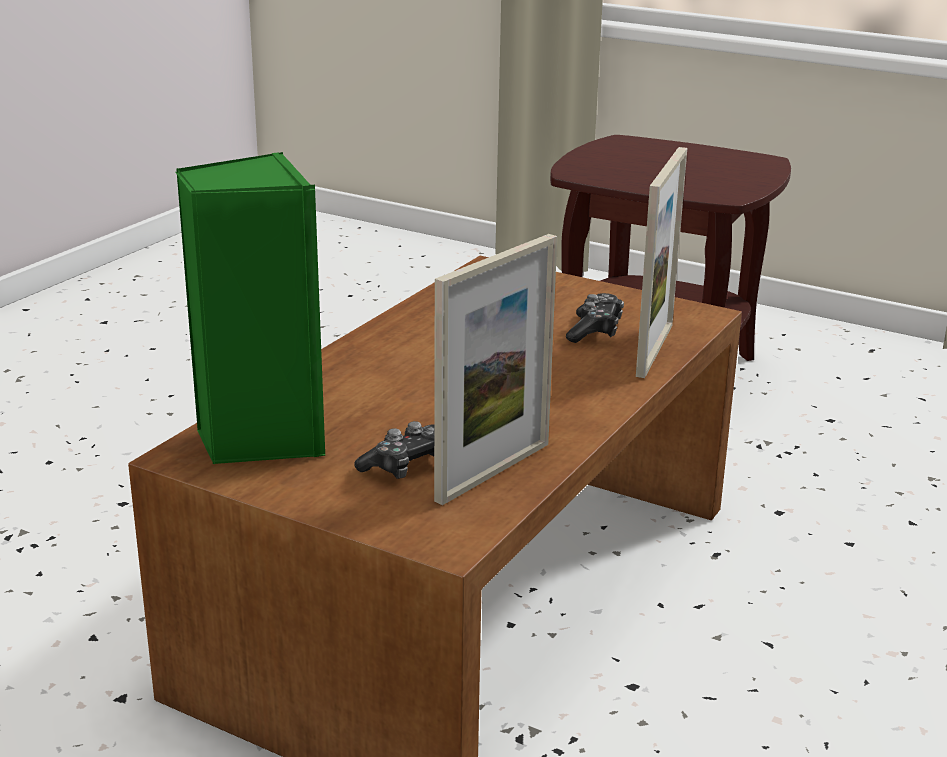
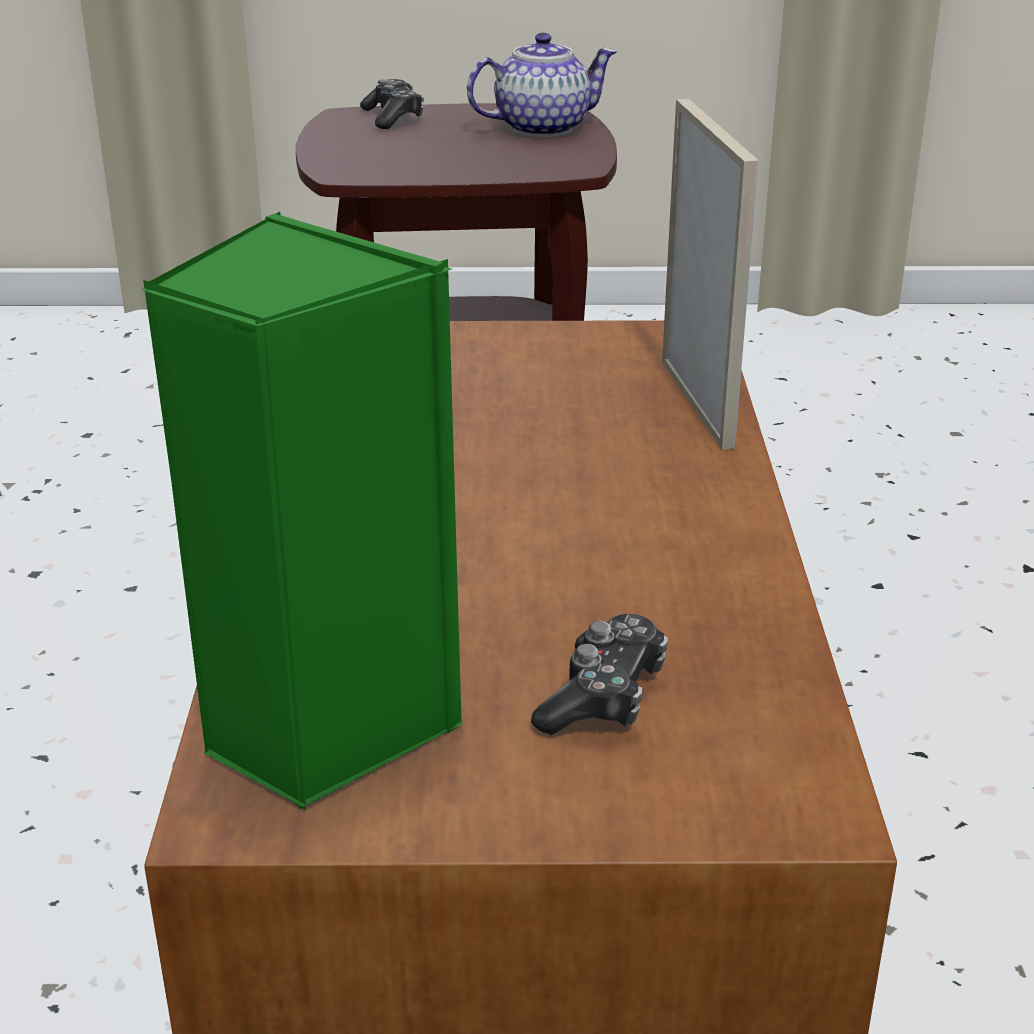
camera: 30 degrees left, 5 degrees up
picture frame [434,234,557,505] -> none
game controller [566,293,624,343] -> game controller moved to [360,79,424,129]
none -> teapot [467,33,617,137]

